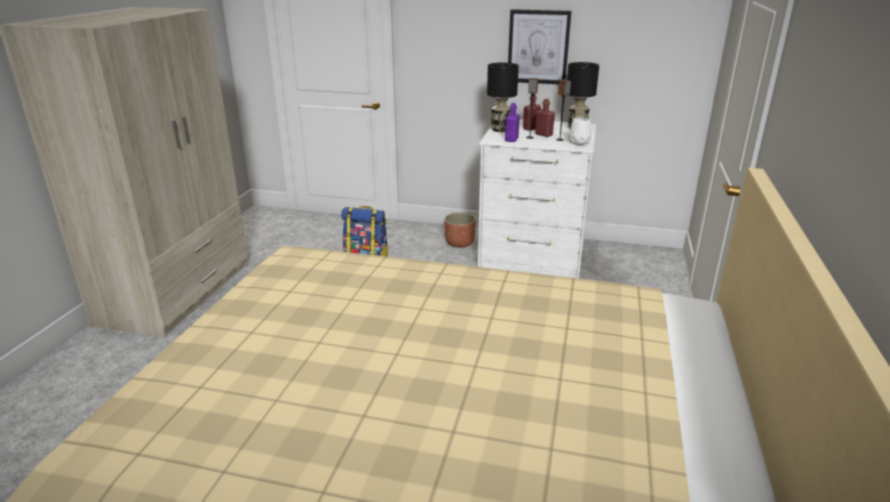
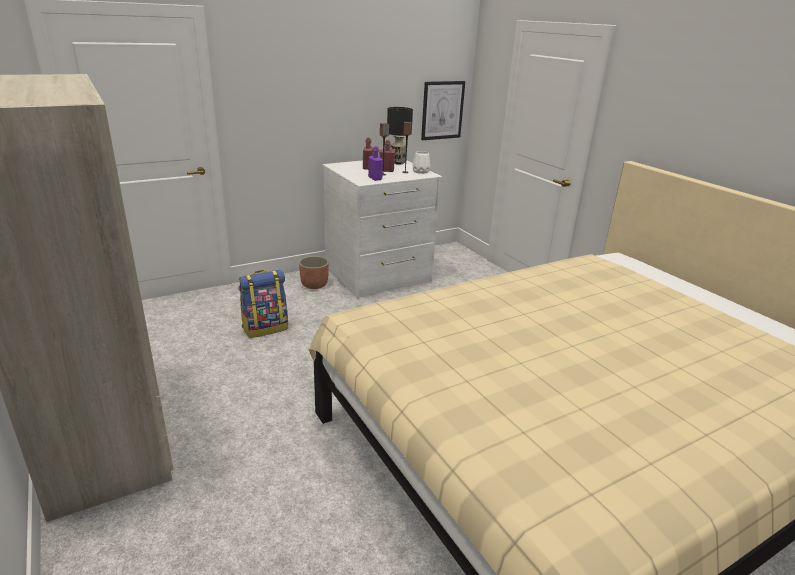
camera: 45 degrees left, 0 degrees up
black table lamp [487,63,519,132] -> none
picture [508,9,571,84] -> picture moved to [421,81,465,140]

